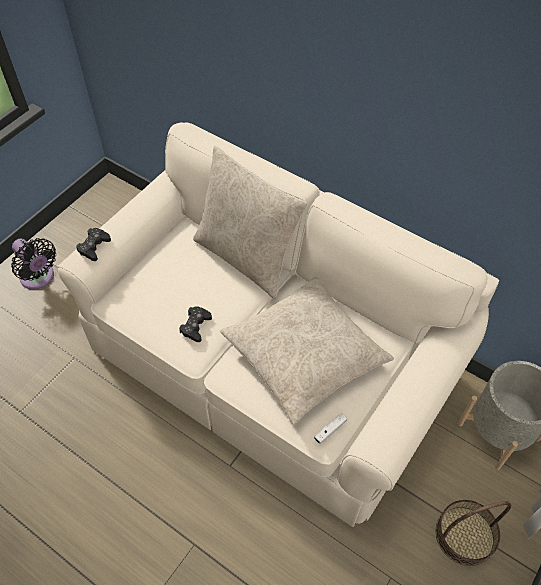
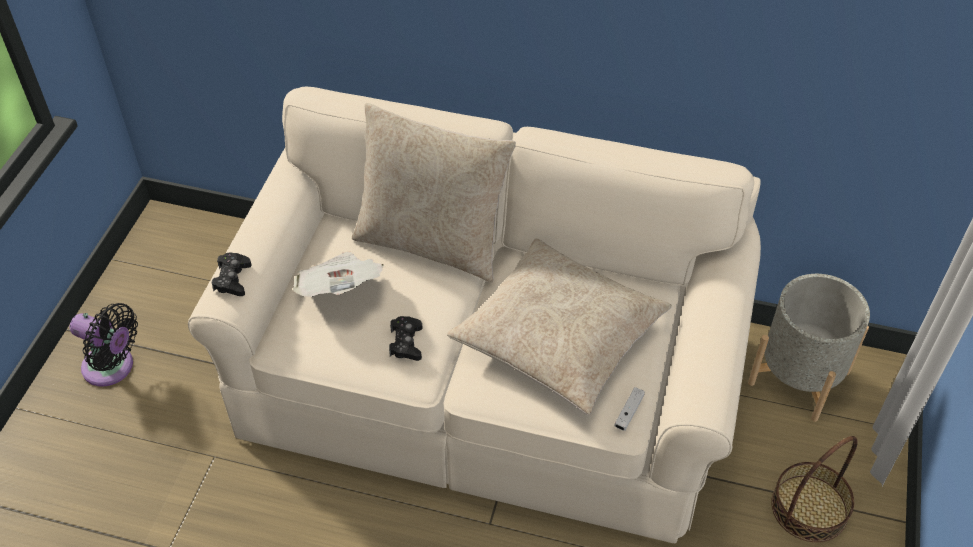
camera: 20 degrees left, 5 degrees down
none -> newspaper [293,252,385,297]

